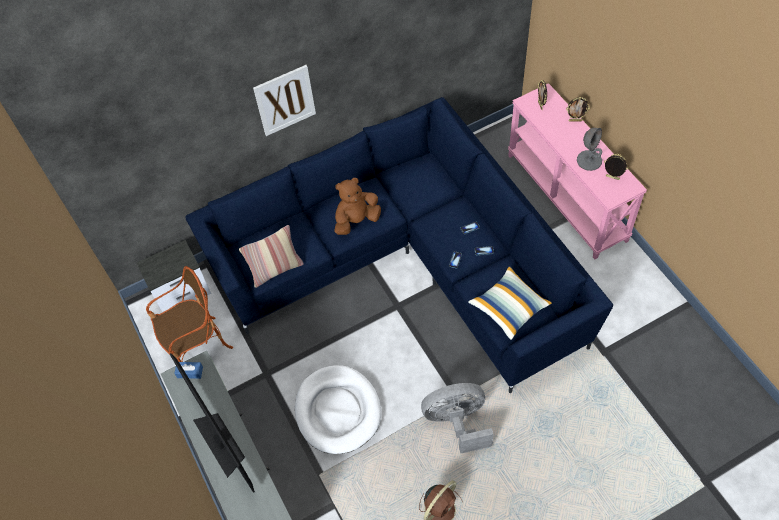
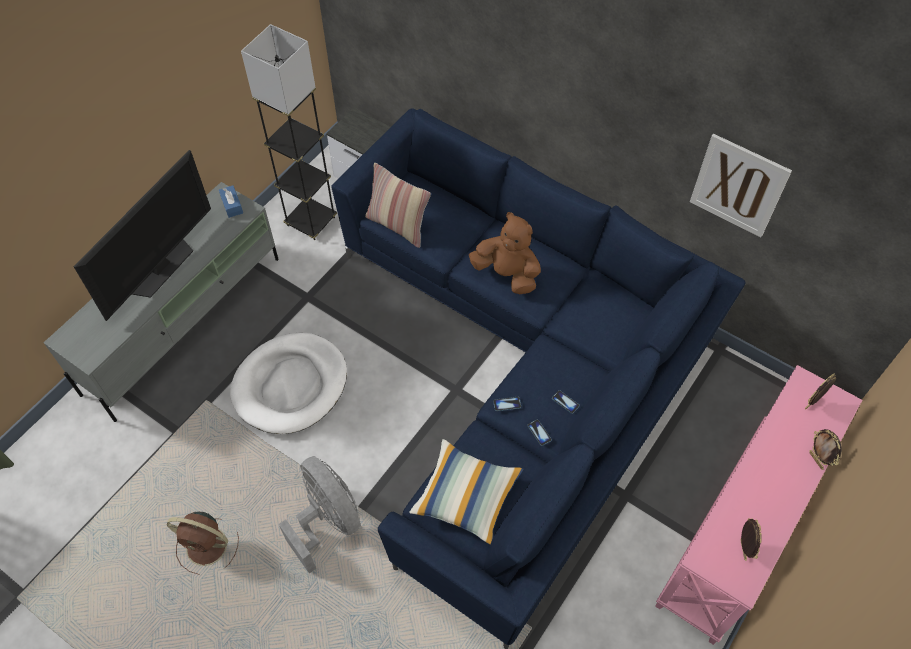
camera: 60 degrees right, 0 degrees up
armchair [146,266,233,362] -> grey floor lamp [241,24,337,240]
picture [253,65,316,136] -> picture moved to [690,134,792,237]
grey table lamp [577,128,602,171] -> none

